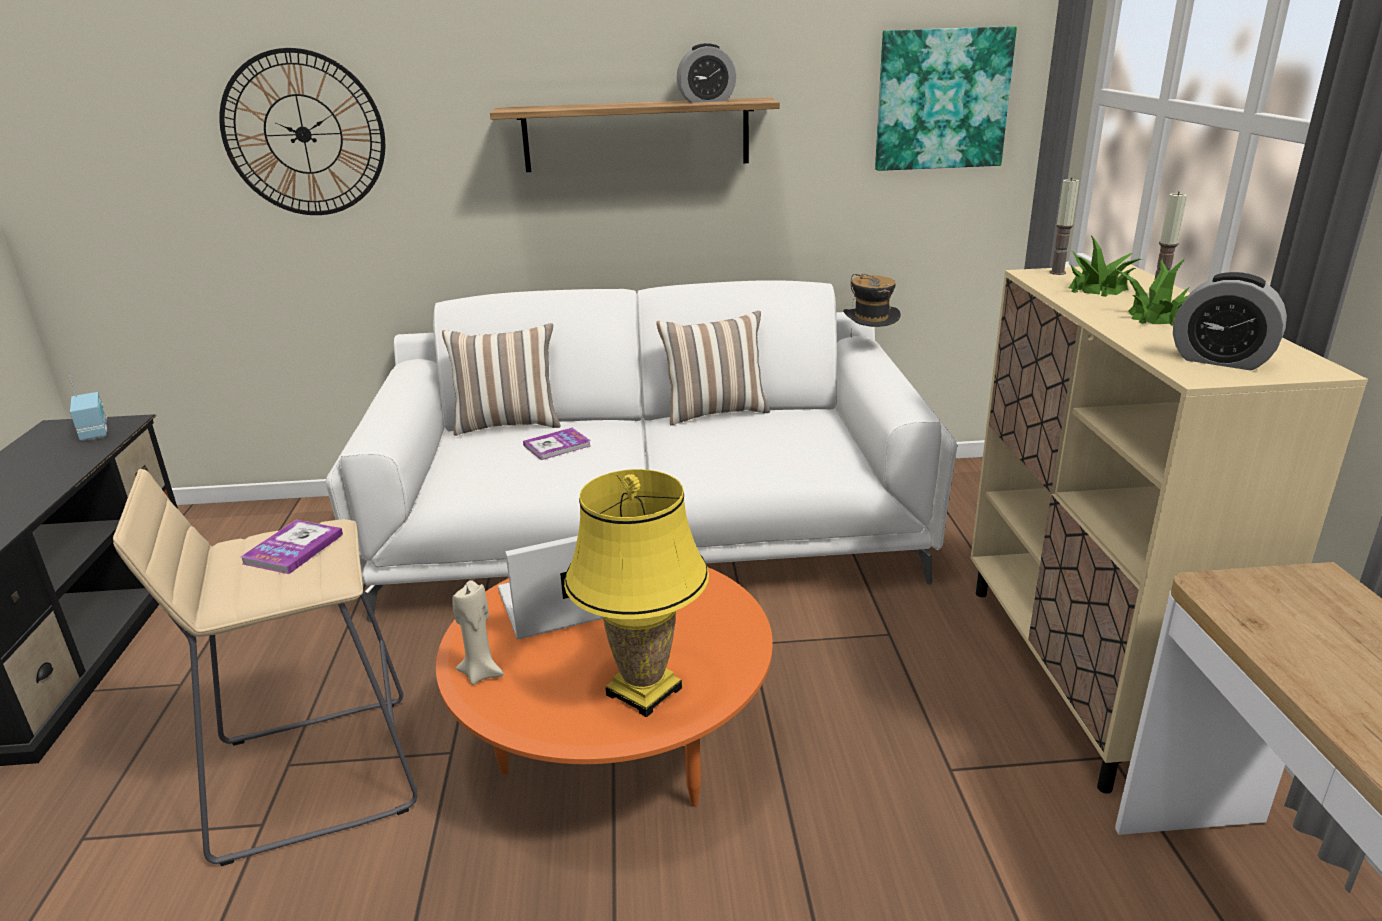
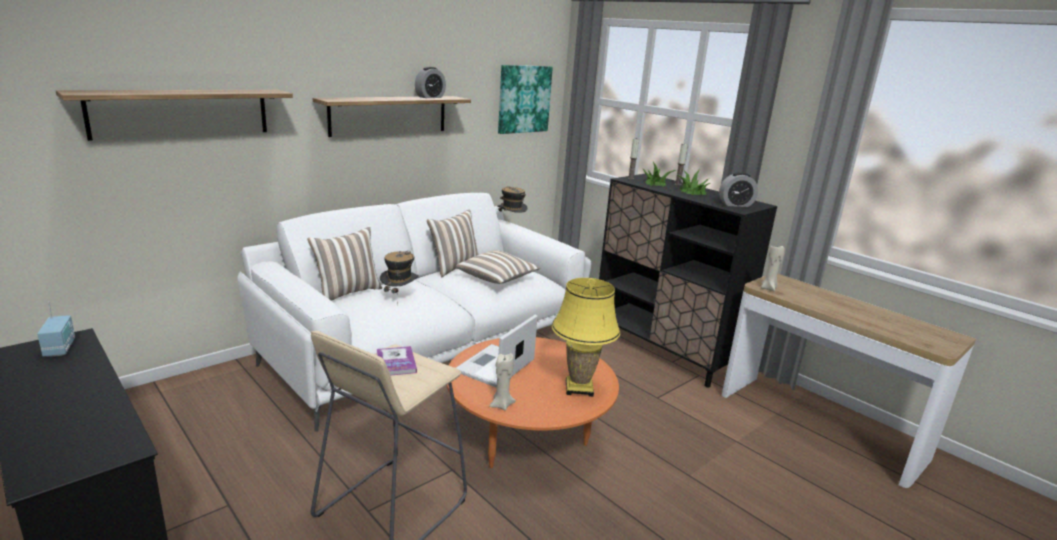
camera: 40 degrees left, 5 degrees down
radio [69,375,107,441] -> radio turned 45 degrees clockwise [37,301,75,357]
wall clock [219,48,385,215] -> shelf [56,90,293,141]
book [523,428,591,460] -> hat [380,251,419,305]
beige cabinet [971,264,1368,794] -> black cabinet [599,174,777,388]
none -> pillow [456,250,540,284]
none -> beige candle [761,243,785,291]

